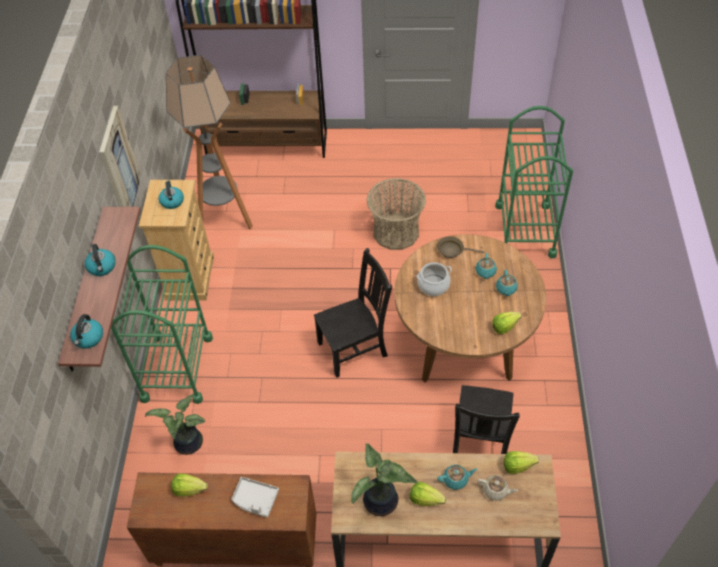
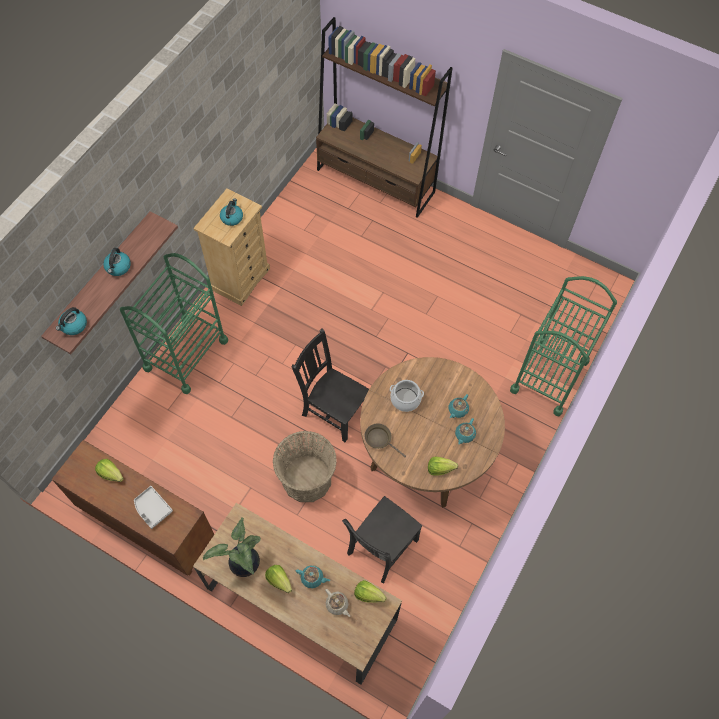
camera: 25 degrees right, 10 degrees up
picture [99,106,141,207] -> none
potted plant [145,393,205,455] -> none
floor lamp [166,55,253,230] -> none
black chair [314,248,392,378] -> black chair turned 150 degrees counterclockwise [292,329,369,442]
basket [367,178,426,250] -> basket moved to [273,431,337,502]
brown frying pan [437,236,484,258] -> brown frying pan moved to [365,424,406,457]

